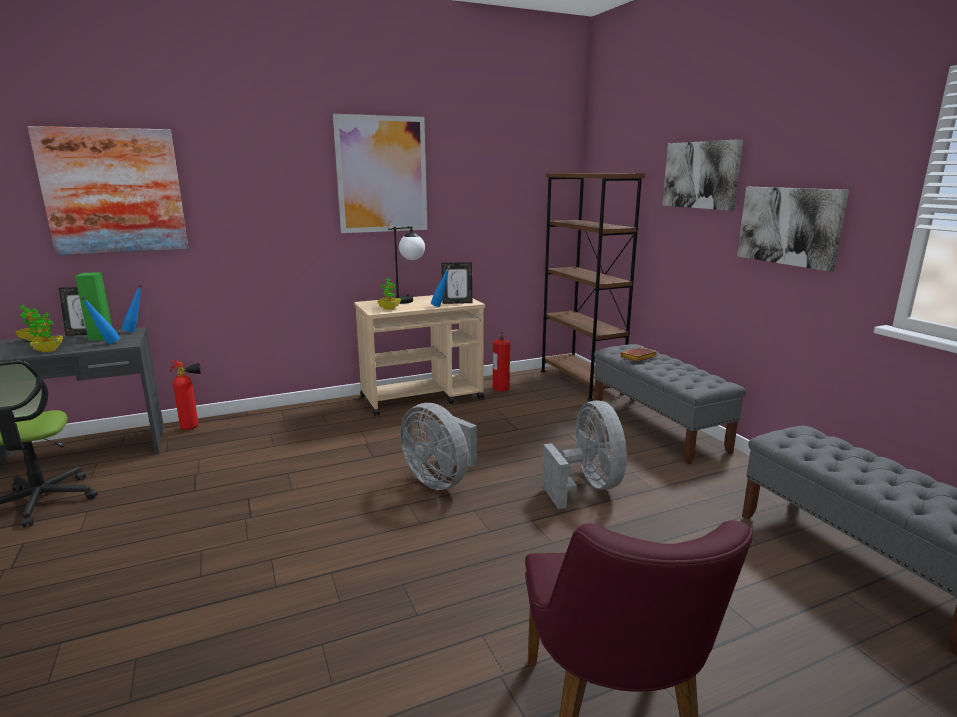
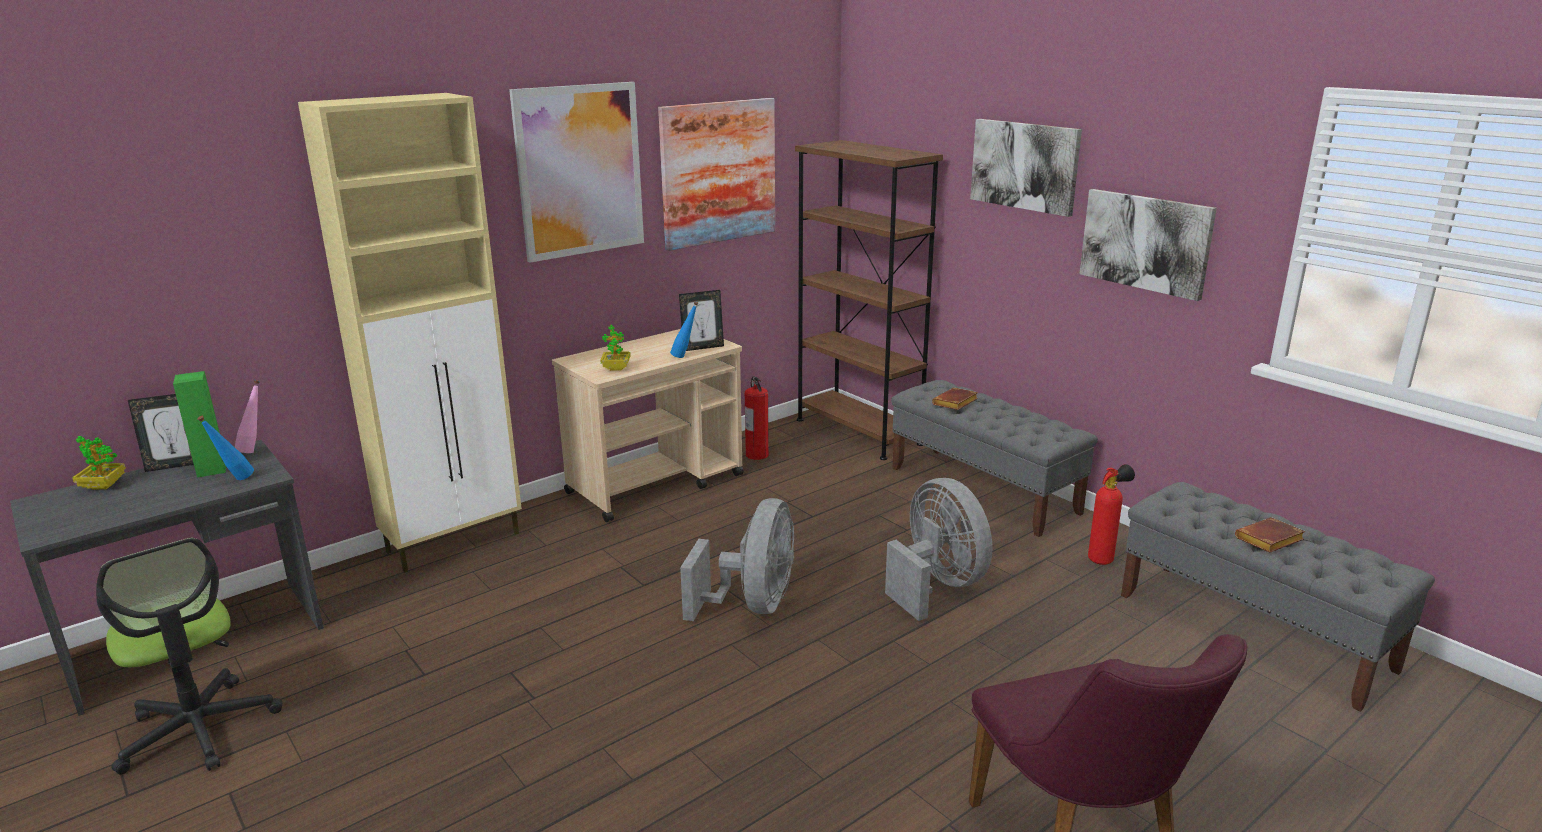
camera: 15 degrees left, 5 degrees up
picture [28,126,189,255] -> picture moved to [658,98,775,251]
potted plant [29,313,63,352] -> none
blue bottle [122,285,142,332] -> pink bottle [235,380,260,453]
fire extinguisher [170,361,201,430] -> fire extinguisher moved to [1088,464,1135,565]
table lamp [388,226,425,304] -> none
grey fan [400,403,477,490] -> grey fan turned 105 degrees counterclockwise [680,498,794,621]
none -> beige cabinet [298,93,522,573]
none -> brown book [1235,517,1305,553]

